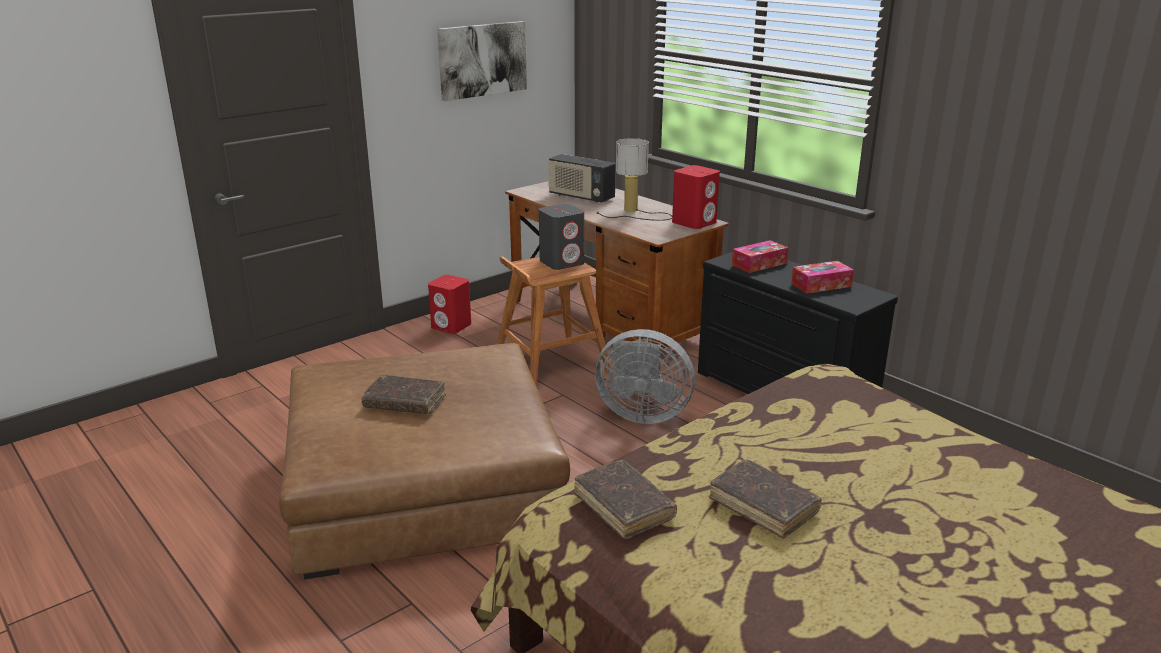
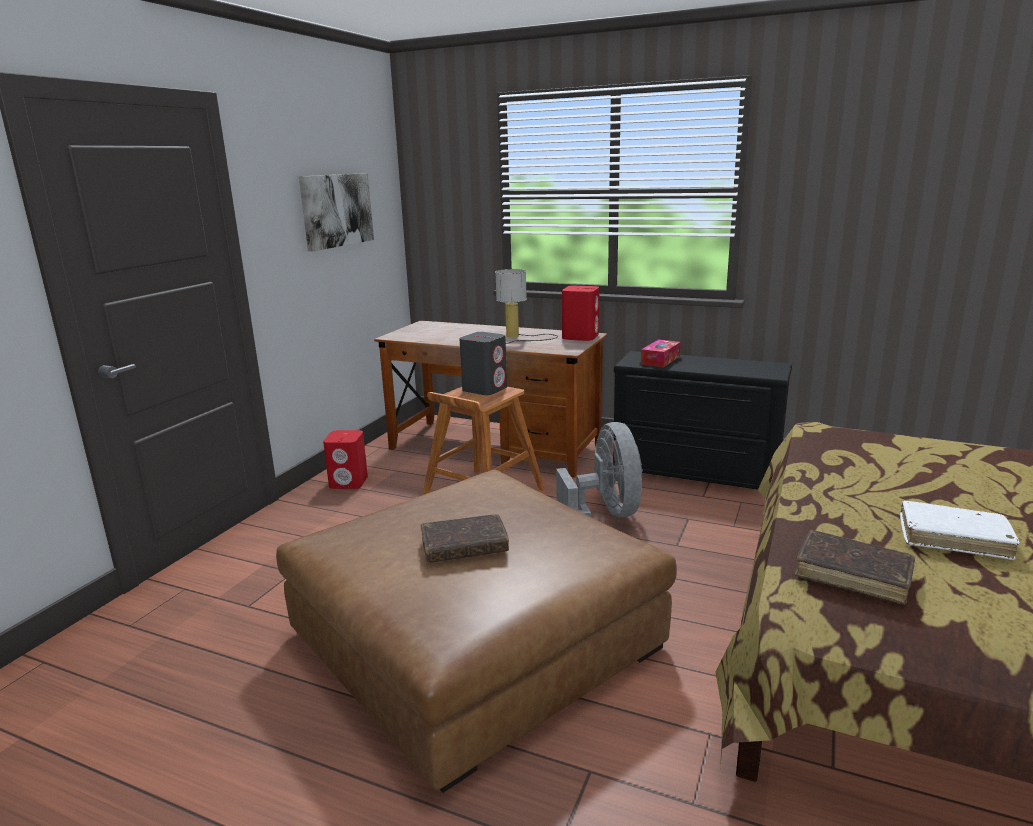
camera: 25 degrees left, 5 degrees down
radio [548,154,616,203] -> none
grey fan [595,329,695,424] -> grey fan turned 90 degrees counterclockwise [556,422,643,518]
brown book [709,459,822,538] -> white book [900,501,1020,560]
tissue box [791,261,854,294] -> none

